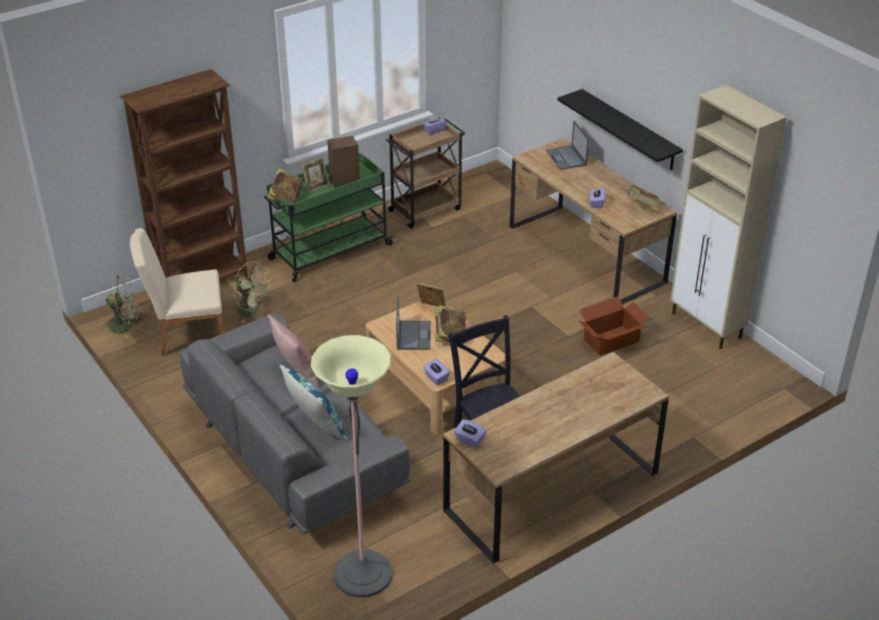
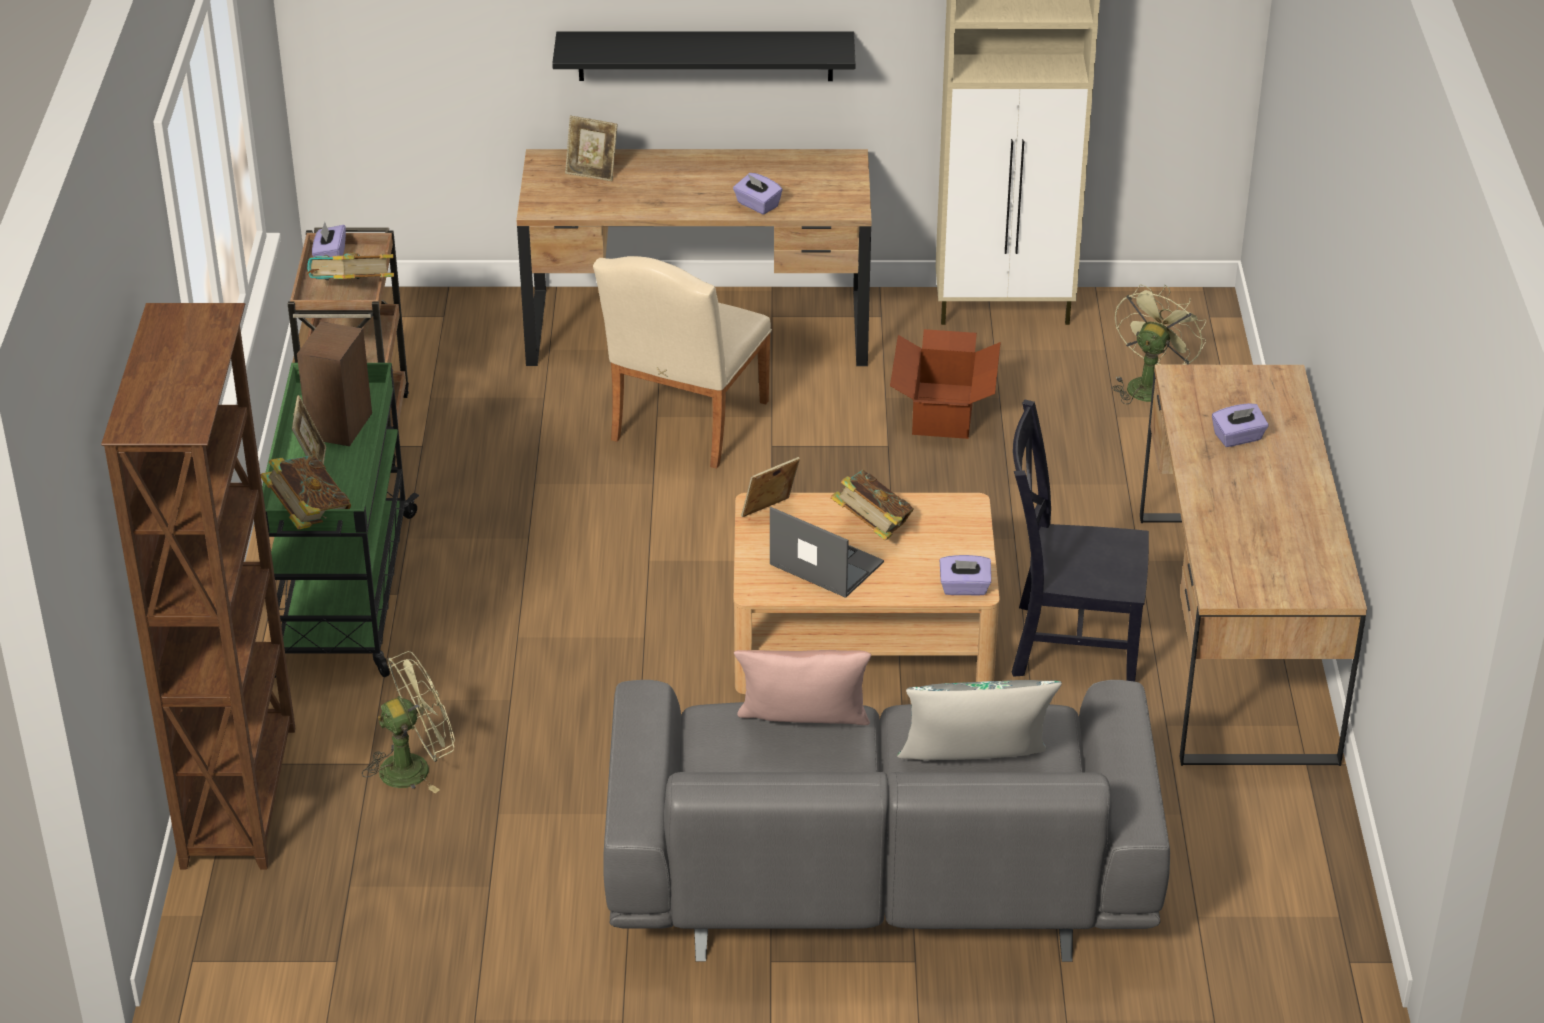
camera: 55 degrees left, 0 degrees up
green fan [103,274,139,338] -> green fan moved to [1112,284,1206,404]
beige chair [130,228,225,356] -> beige chair moved to [593,256,772,469]
blue pillow [280,364,348,442] -> grey pillow [897,680,1062,760]
floor lamp [311,335,392,597] -> none
purple tissue box [454,419,486,448] -> purple tissue box moved to [1212,403,1269,447]
laptop [546,121,589,170] -> picture frame [565,115,618,181]
book [625,185,662,211] -> book moved to [307,253,394,280]

